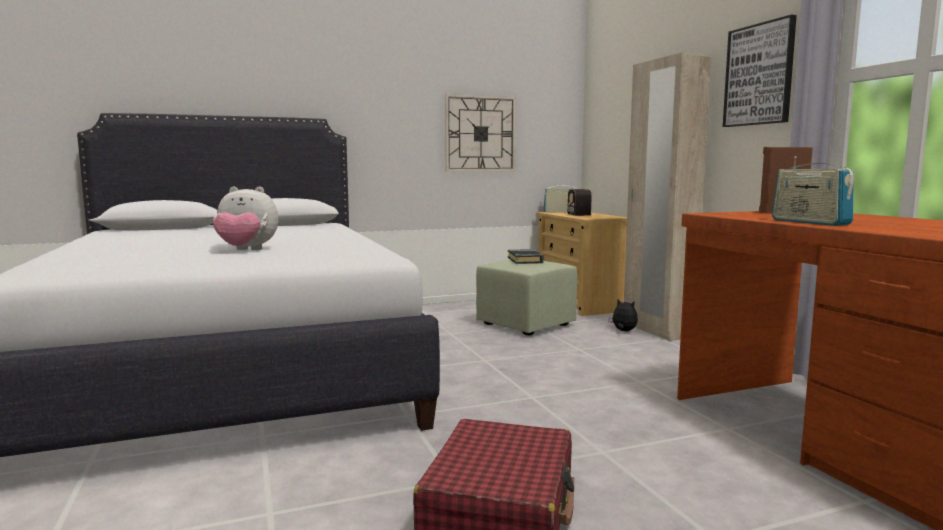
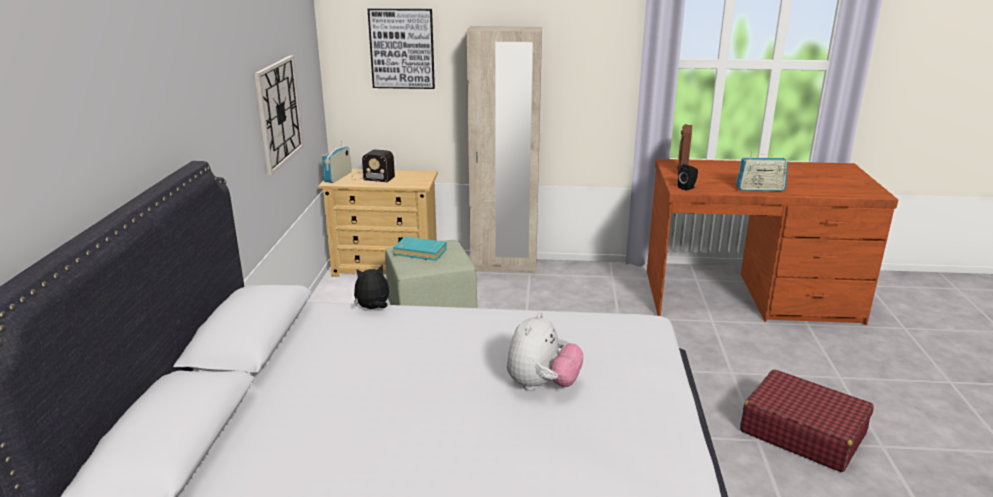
camera: 65 degrees left, 15 degrees up
black book [508,249,544,264] -> turquoise book [393,236,447,261]
plush toy [608,299,638,331] -> plush toy moved to [354,264,389,309]
picture [723,14,797,127] -> picture moved to [368,8,435,89]
none -> black speaker [678,164,698,191]

